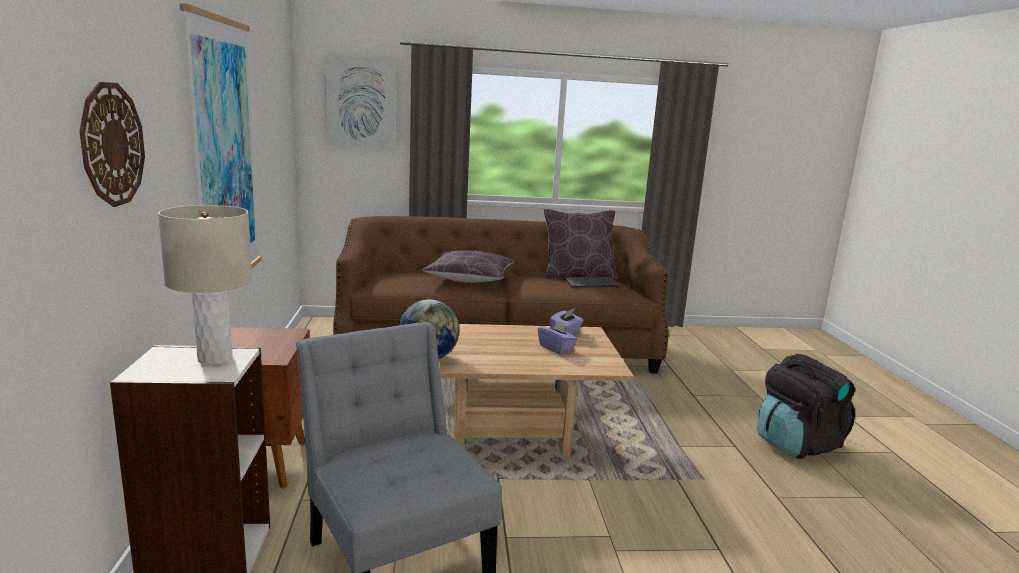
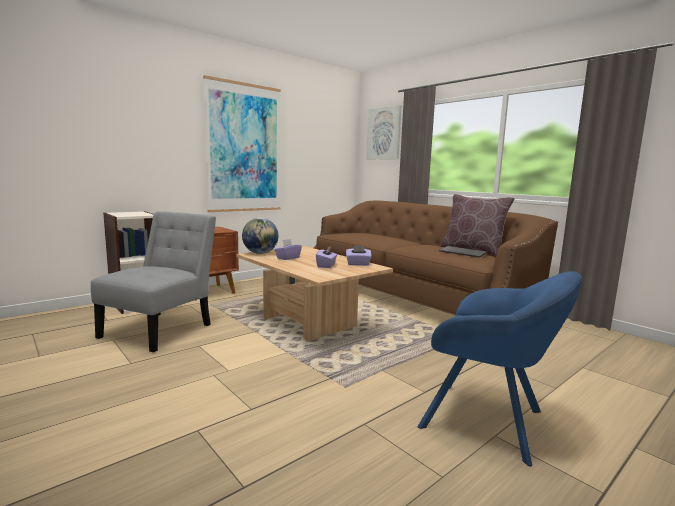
camera: 55 degrees right, 5 degrees down
wall clock [79,82,145,207] -> none
beige table lamp [158,205,252,365] -> none
brown pillow [422,250,515,283] -> none
black backpack [757,354,855,459] -> blue armchair [418,271,582,467]
none -> purple tissue box [275,239,302,260]

